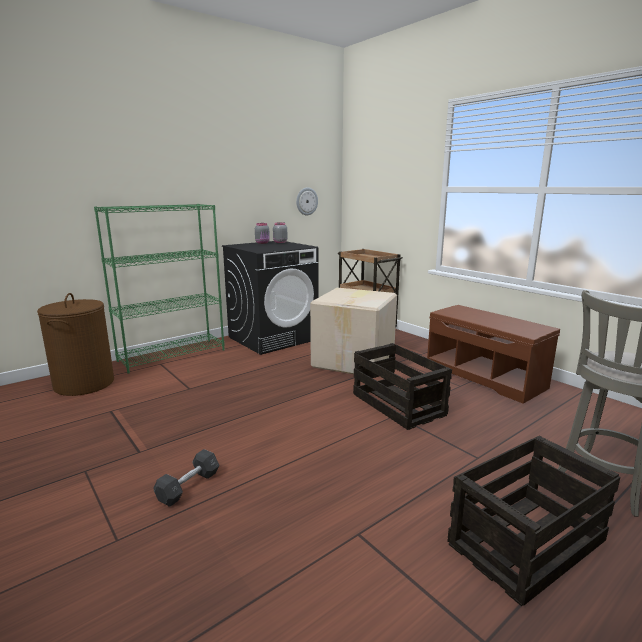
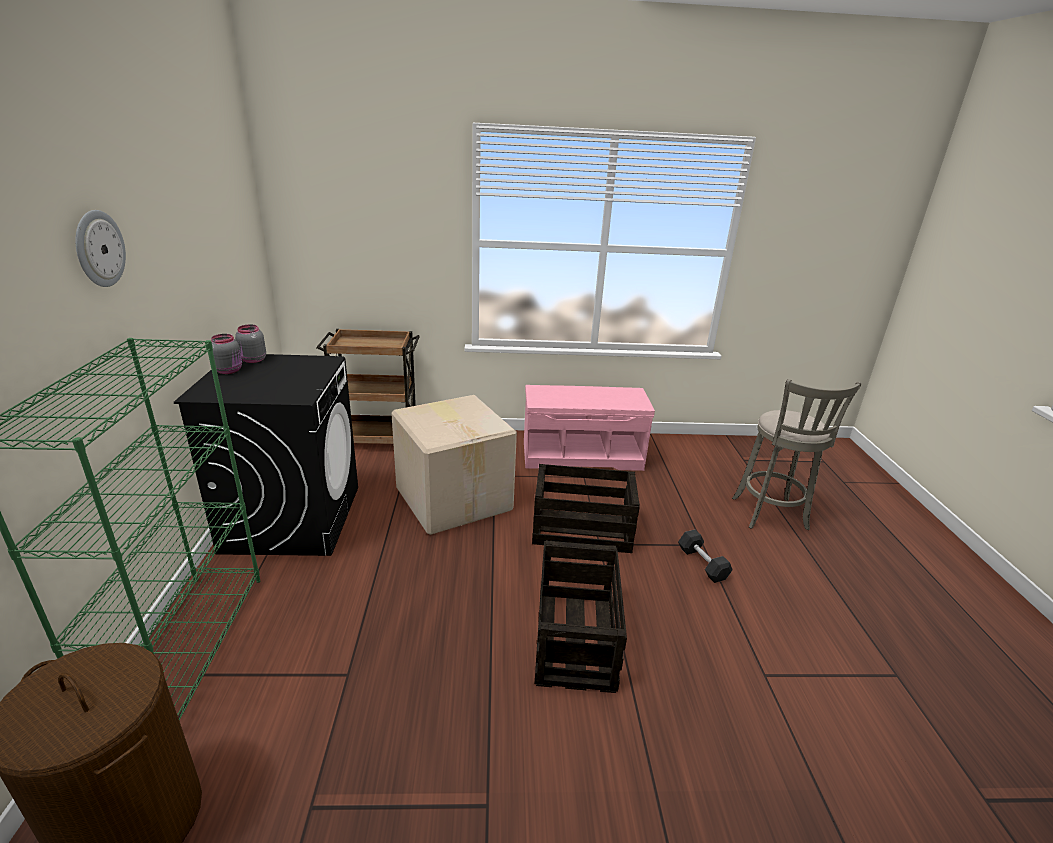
camera: 55 degrees left, 10 degrees up
grey dumbbell [154,449,220,507] -> grey dumbbell moved to [678,529,733,583]
wall clock [296,187,318,215] -> wall clock moved to [76,210,126,287]
brown bench [427,305,560,404] -> pink bench [524,385,655,471]
crate [447,436,621,606] -> crate moved to [534,540,627,693]

